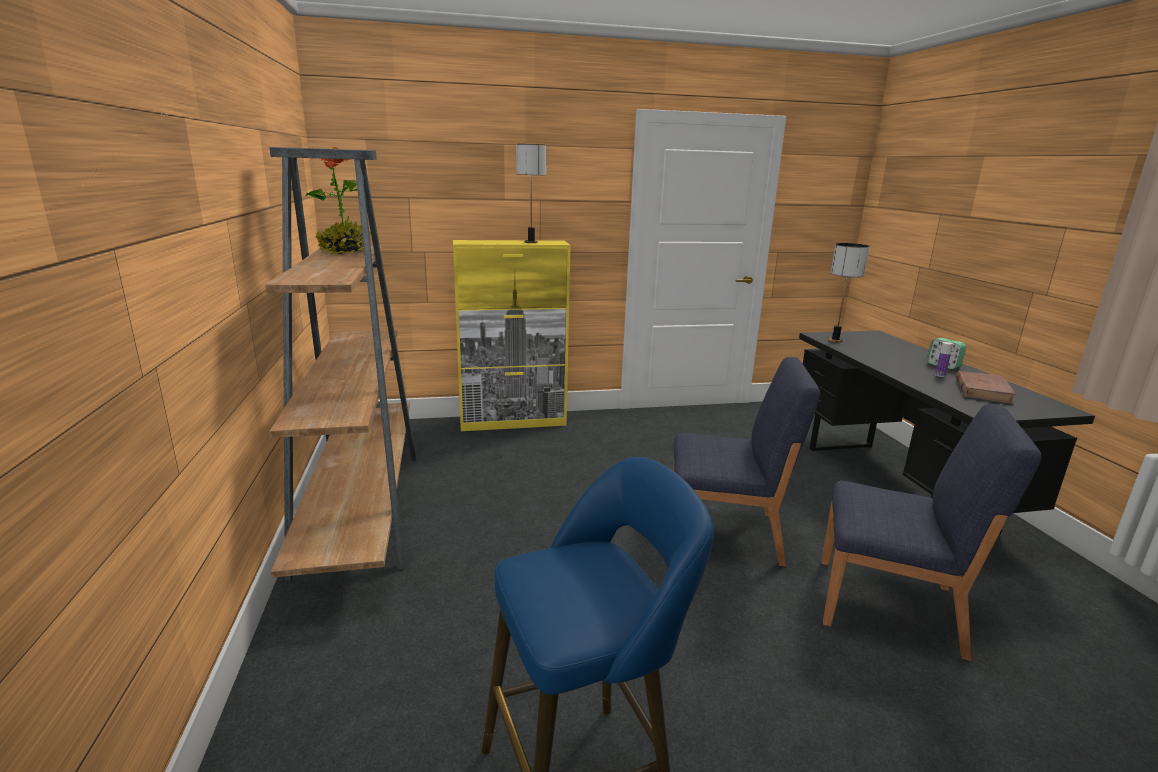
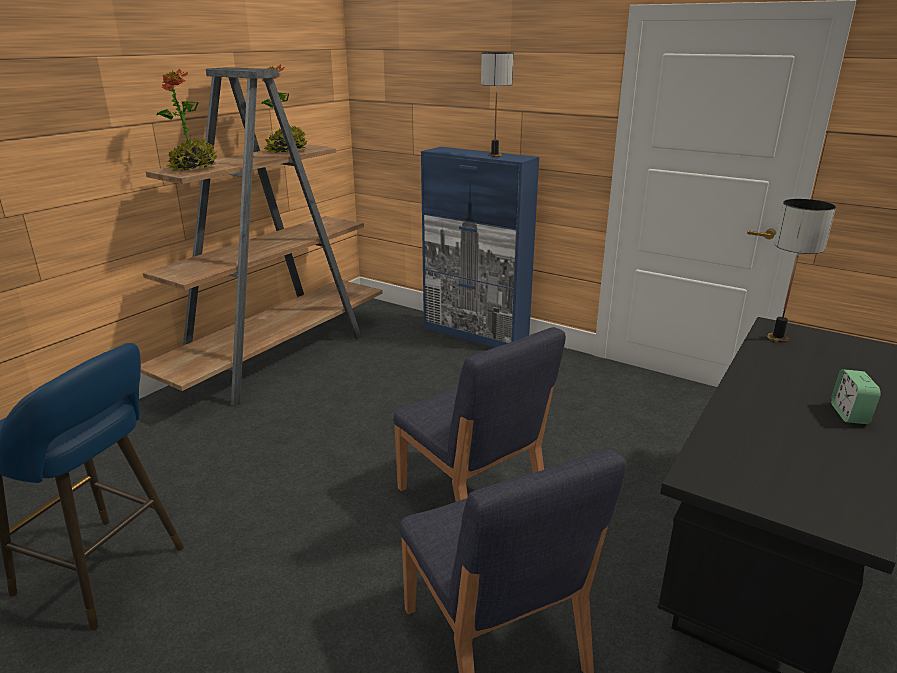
camera: 45 degrees right, 5 degrees up
yellow cabinet [453,240,571,431] -> blue cabinet [421,147,539,348]
bottle [935,342,953,377] -> none
brown book [956,371,1016,404] -> none
none -> potted plant [156,69,217,171]

